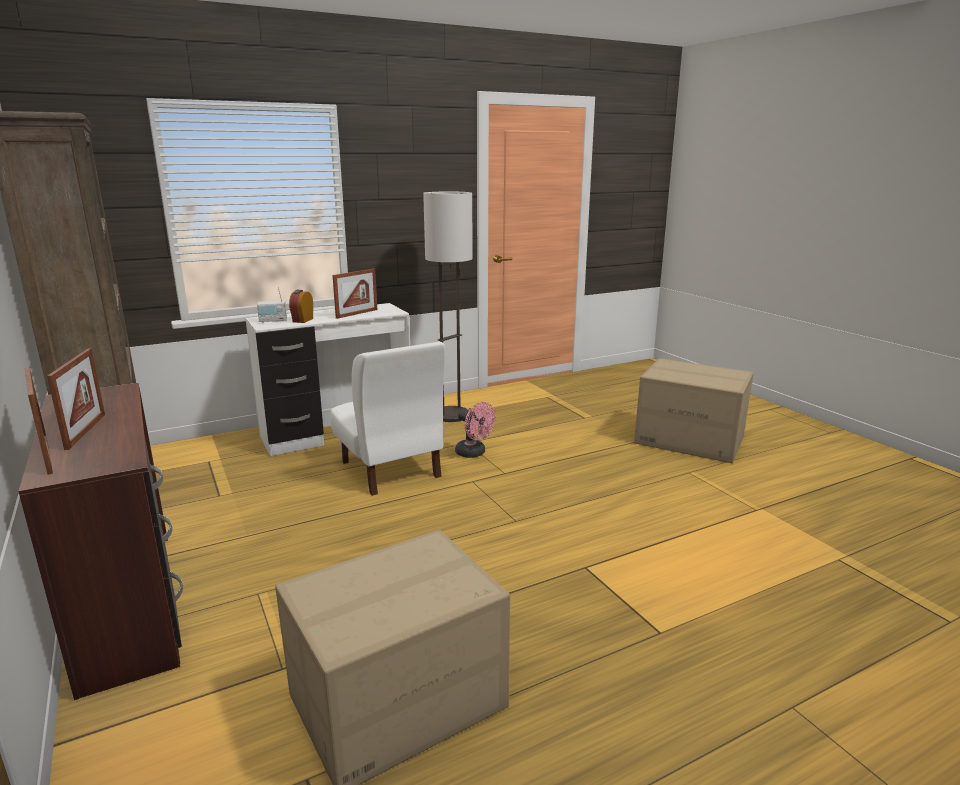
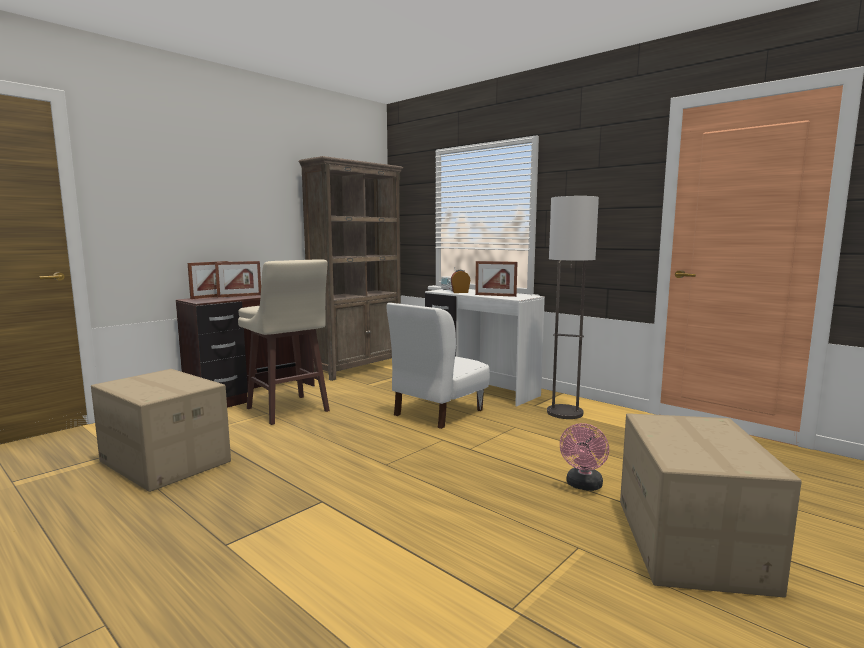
camera: 70 degrees right, 10 degrees down
pink fan [455,402,496,458] -> pink fan moved to [560,423,609,491]
none -> beige stool [238,259,330,425]

